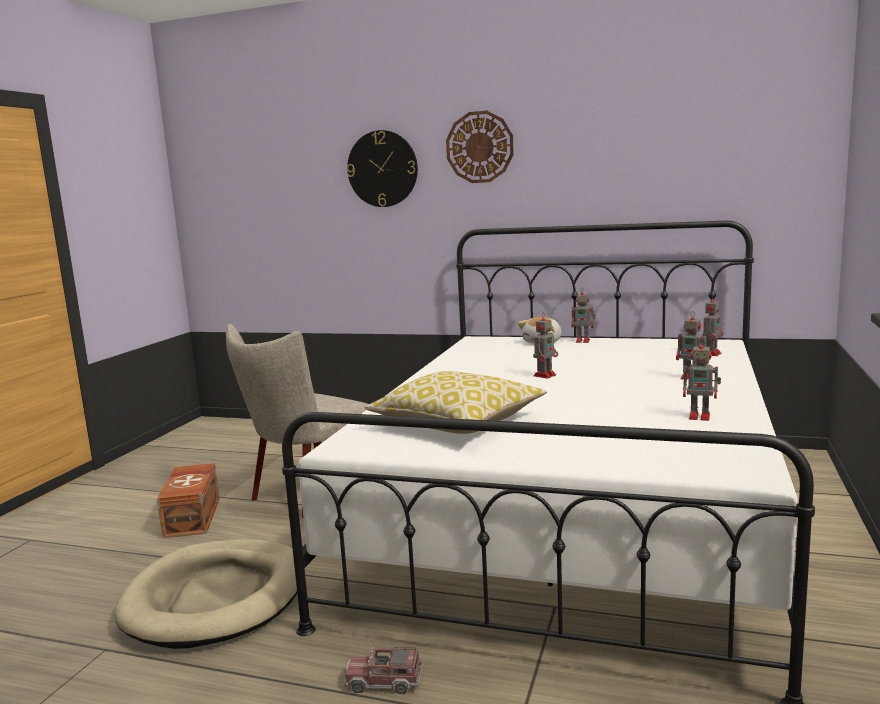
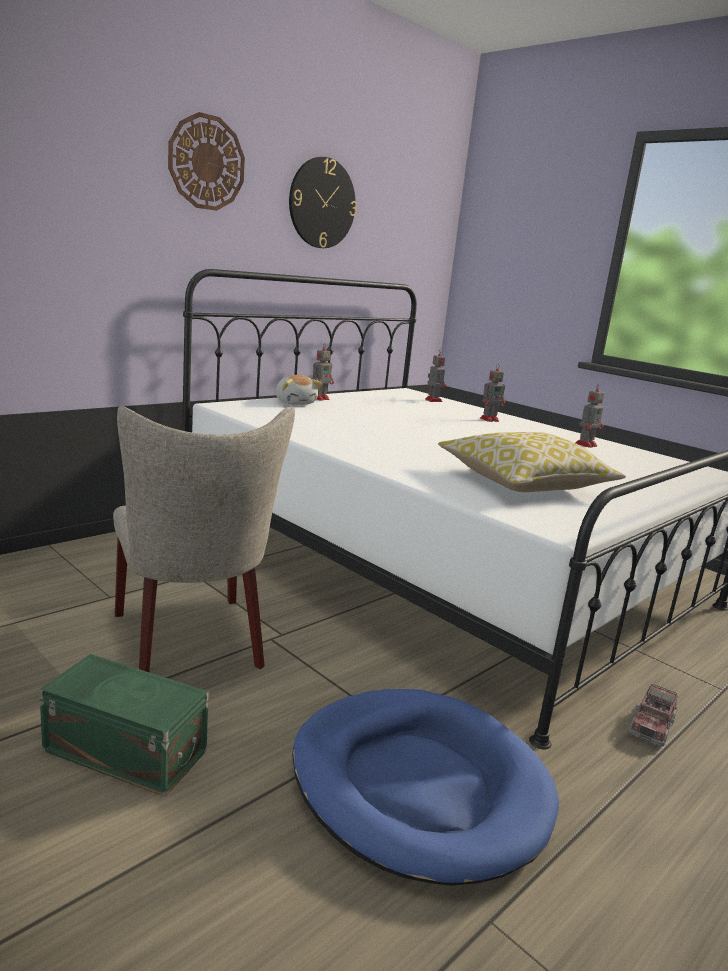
camera: 65 degrees left, 5 degrees up
beige dog bed [114,539,297,649] -> blue dog bed [292,689,559,886]
brown storage box [157,463,219,538] -> green storage box [39,654,209,797]
wall clock [347,130,418,207] -> wall clock moved to [289,157,357,248]
toy robot [533,312,558,379] -> none

